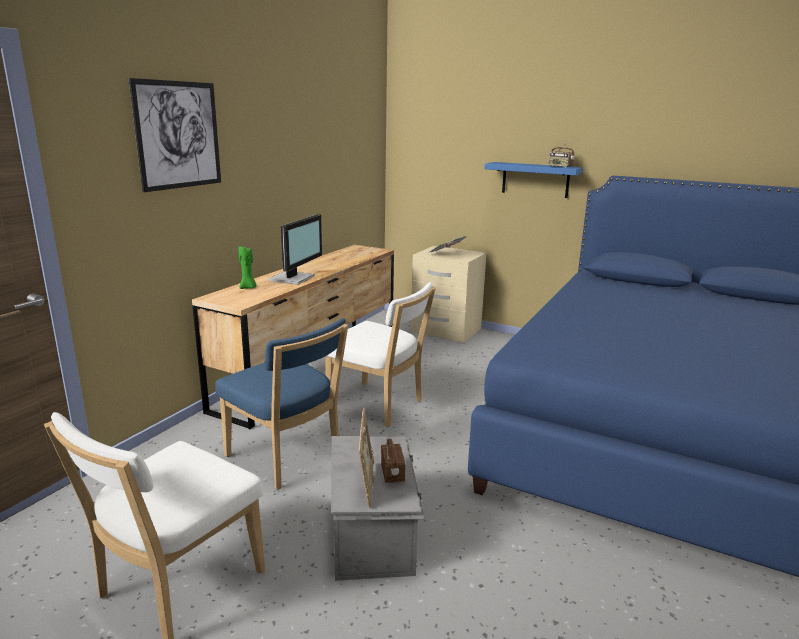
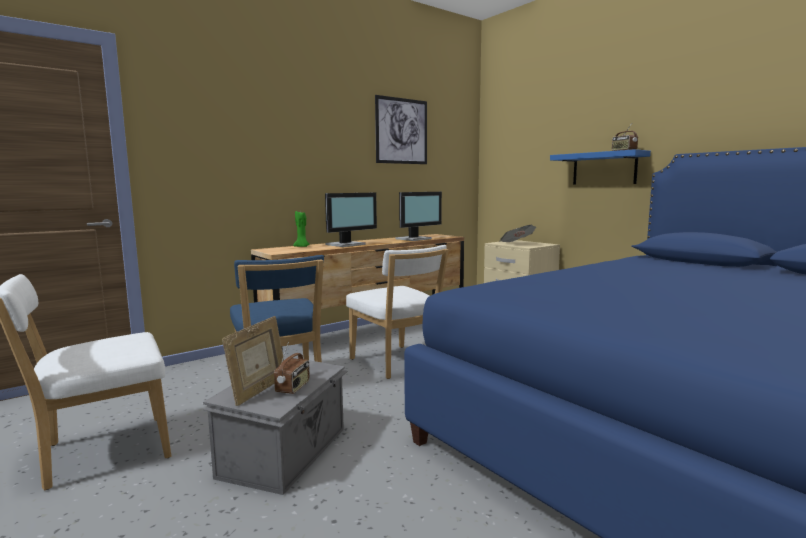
camera: 25 degrees right, 10 degrees down
picture [129,78,221,192] -> picture moved to [375,95,427,164]
none -> monitor [396,192,442,241]

